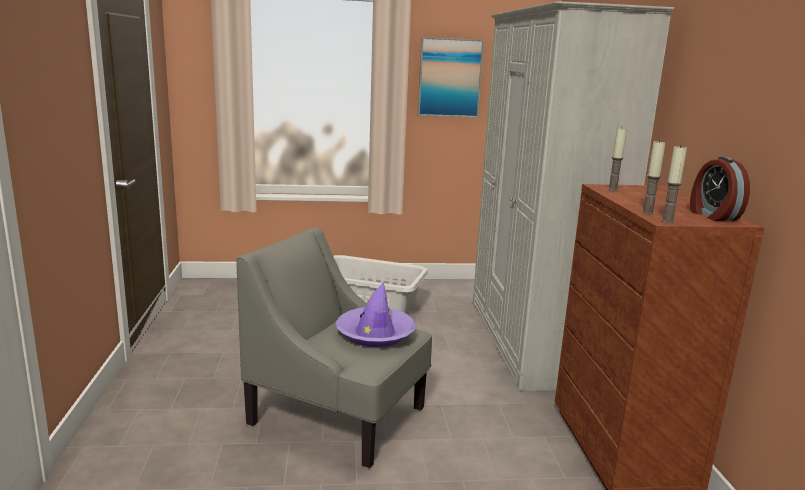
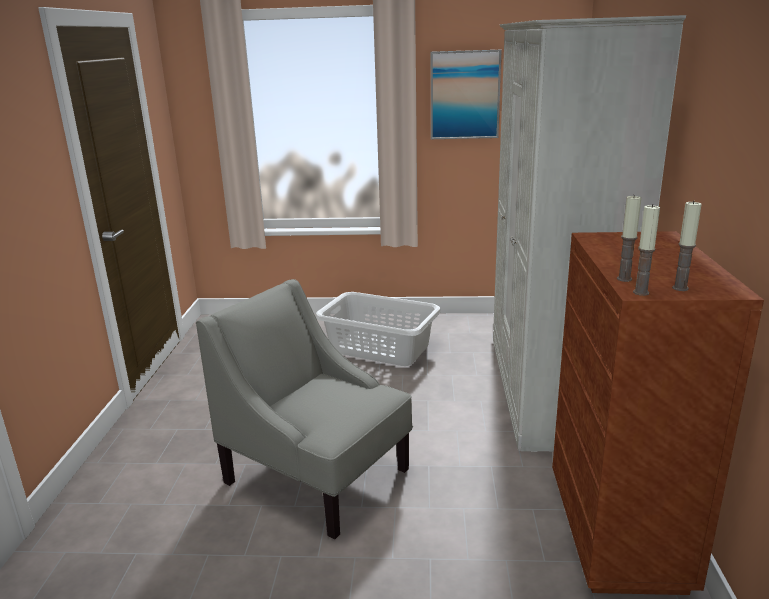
camera: 10 degrees right, 5 degrees up
purple hat [336,282,416,347] -> none
candle [608,127,627,191] -> candle moved to [672,201,702,291]
alarm clock [690,157,750,221] -> none

